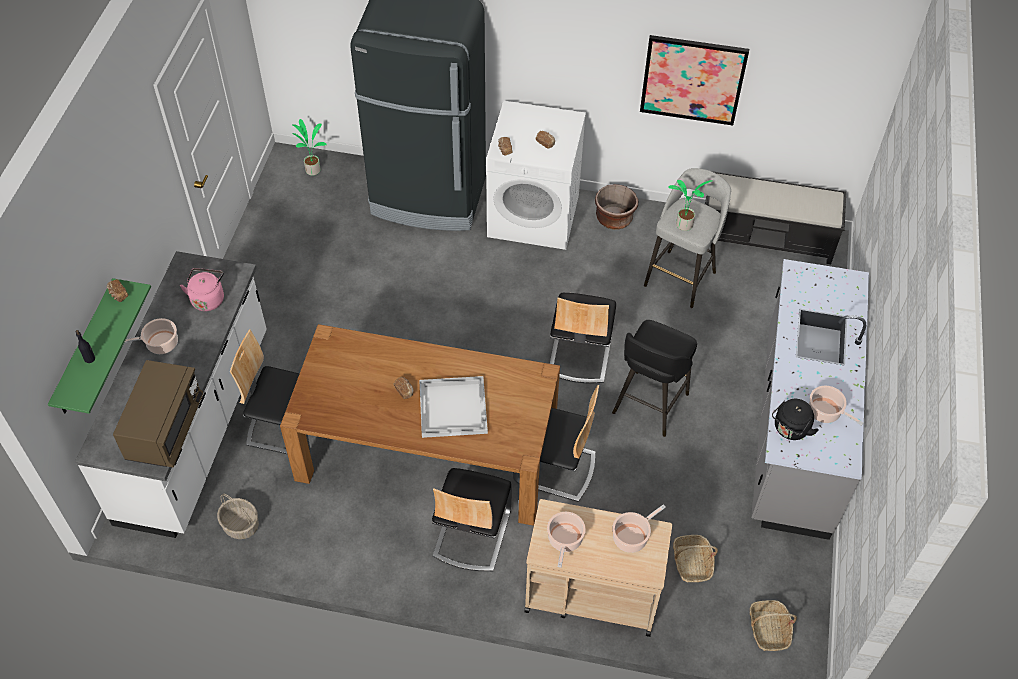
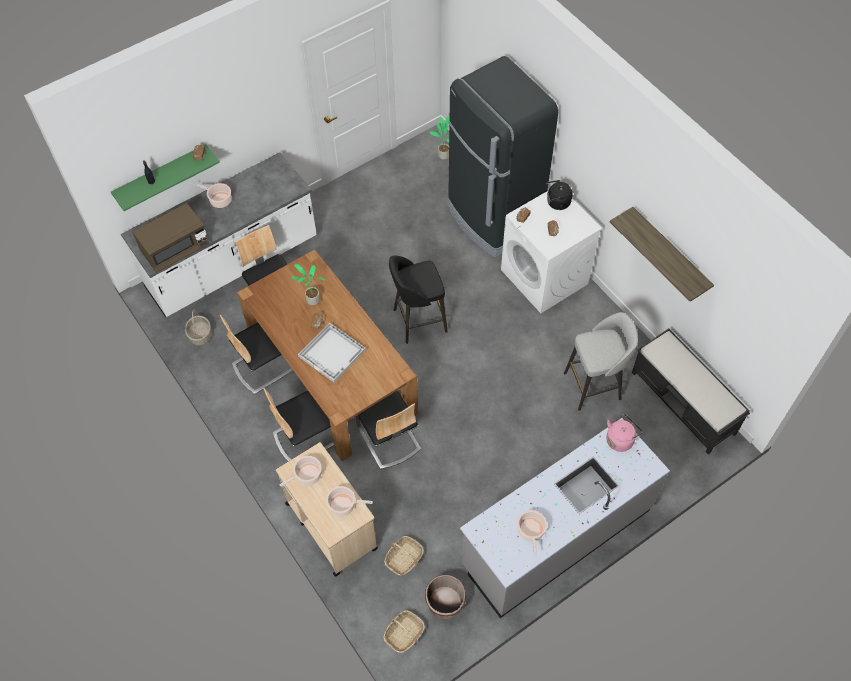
camera: 45 degrees right, 5 degrees up
pink kettle [180,268,224,311] -> pink kettle moved to [606,414,643,452]
chair [550,293,616,383] -> chair moved to [220,315,293,394]
brown planter [595,184,638,230] -> brown planter moved to [425,575,466,619]
black stool [612,320,697,437] -> black stool moved to [389,256,448,344]
picture [640,35,749,126] -> shelf [610,207,714,302]
potted plant [668,180,713,231] -> potted plant moved to [292,264,325,305]
black kettle [772,399,819,440] -> black kettle moved to [546,180,573,210]

